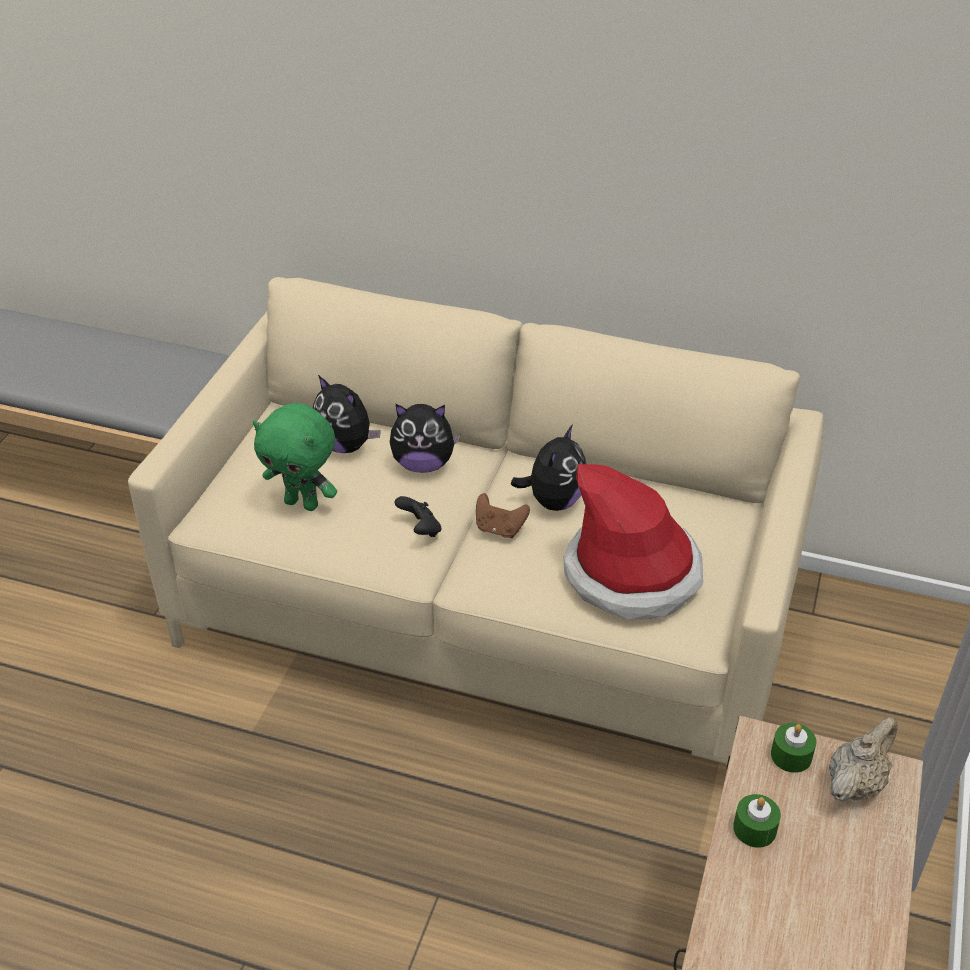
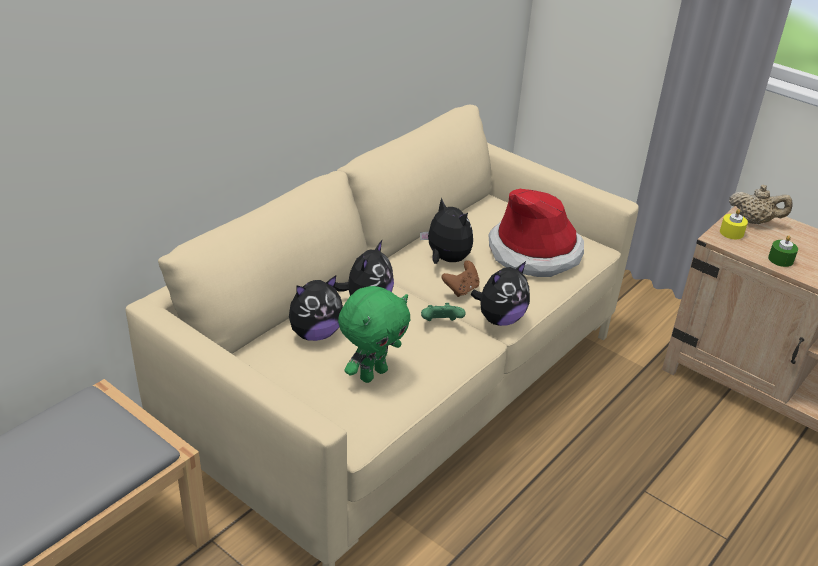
camera: 70 degrees left, 5 degrees down
black game controller [395,496,441,537] -> green game controller [421,303,466,321]
green candle [771,723,816,773] -> yellow candle [720,209,748,239]
beige teapot [829,717,898,802] -> beige teapot turned 135 degrees clockwise [729,185,793,224]
none -> plush toy [471,261,530,326]

